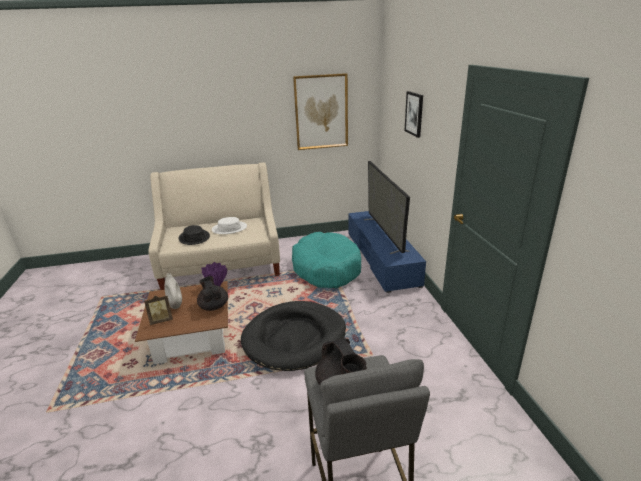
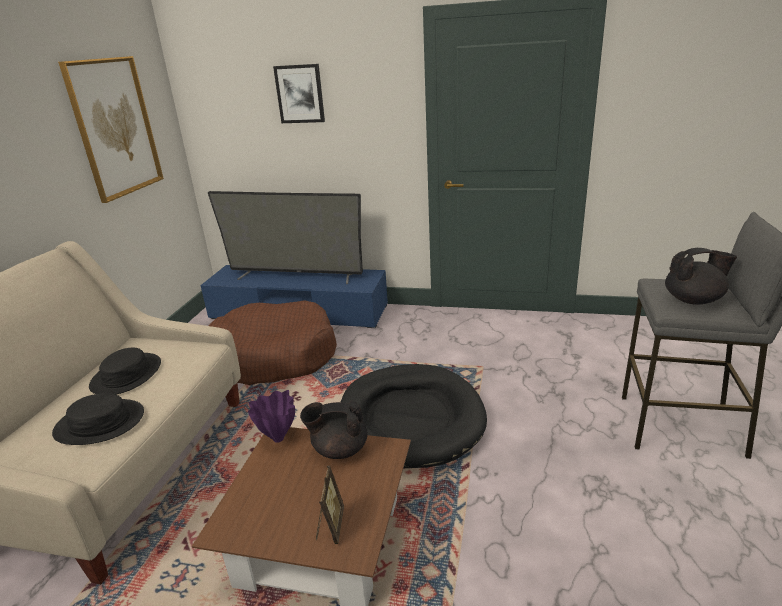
camera: 65 degrees left, 0 degrees up
white vase [164,273,182,309] -> none
white hat [212,217,247,234] -> black hat [89,348,161,394]
turquoise dog bed [292,232,361,288] -> brown dog bed [209,300,337,385]

